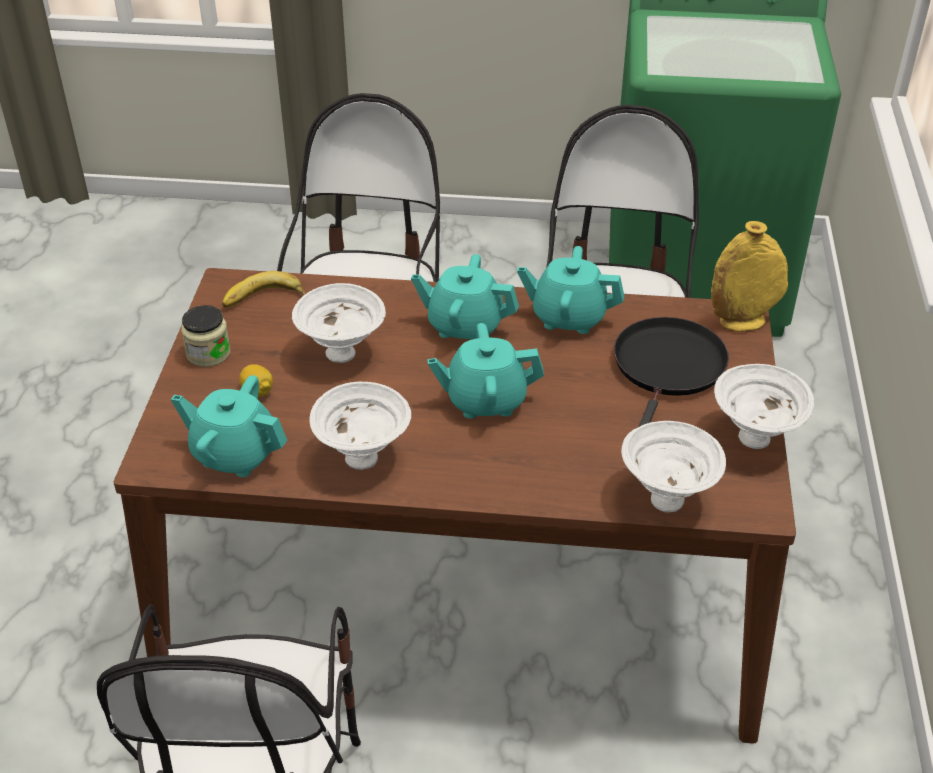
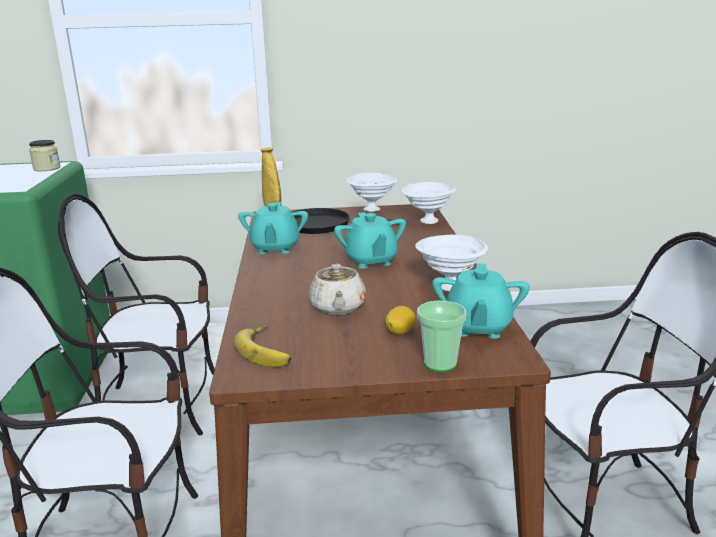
camera: 100 degrees left, 20 degrees down
jar [181,305,230,367] -> jar moved to [29,140,60,171]
white bowl [292,283,386,363] -> beige teapot [309,264,366,315]
turquoise teapot [411,254,519,340] -> none
none -> cup [417,301,466,372]

